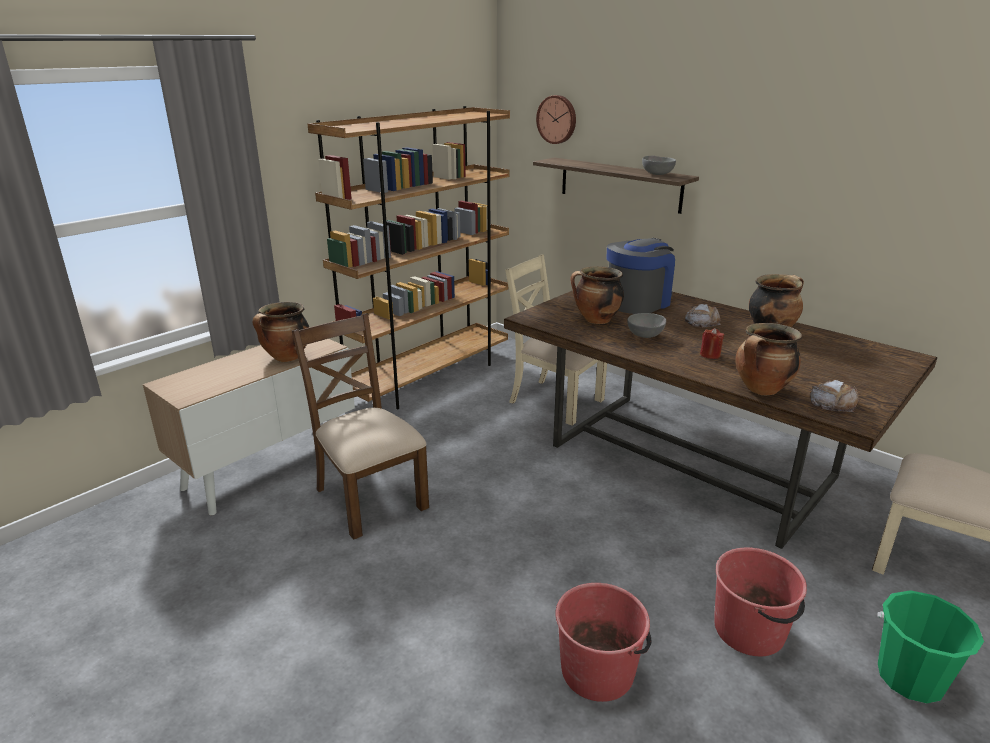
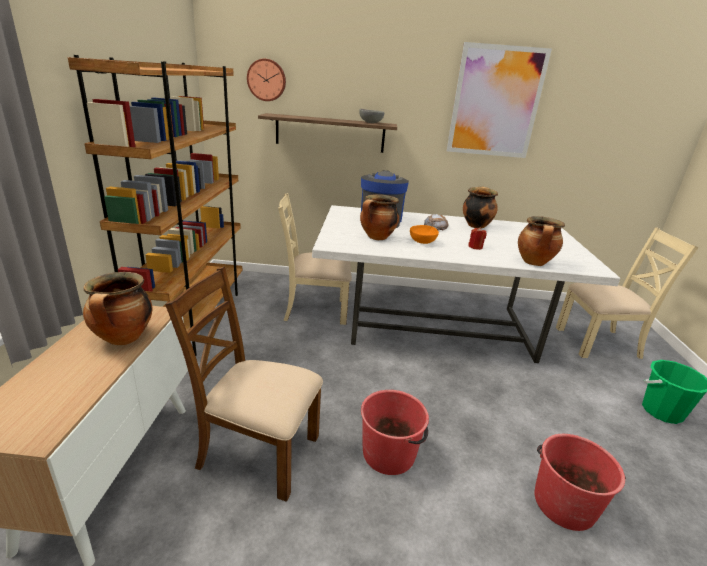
camera: 40 degrees left, 0 degrees up
brown dining table [504,290,937,549] -> white dining table [312,205,620,363]
grey bowl [627,313,666,338] -> orange bowl [410,225,439,244]
red bucket [714,548,807,656] -> red bucket moved to [361,390,429,475]
bread [810,380,859,412] -> none
none -> picture [447,42,552,158]

